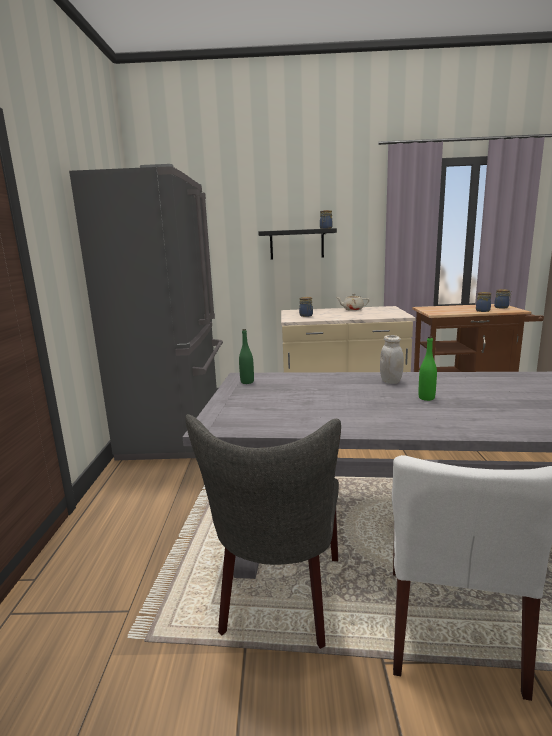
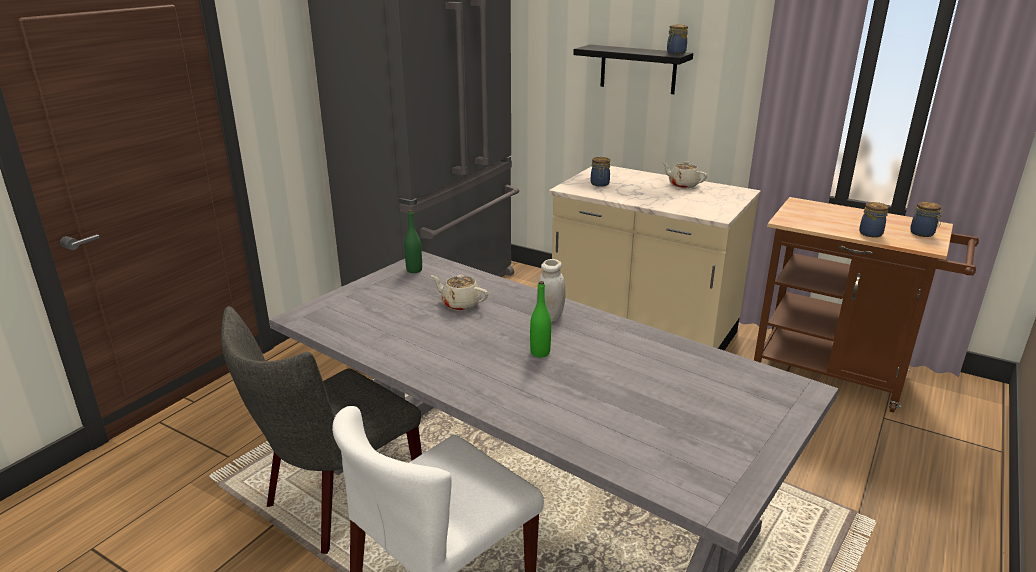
camera: 30 degrees right, 10 degrees up
none -> beige teapot [431,275,488,311]

